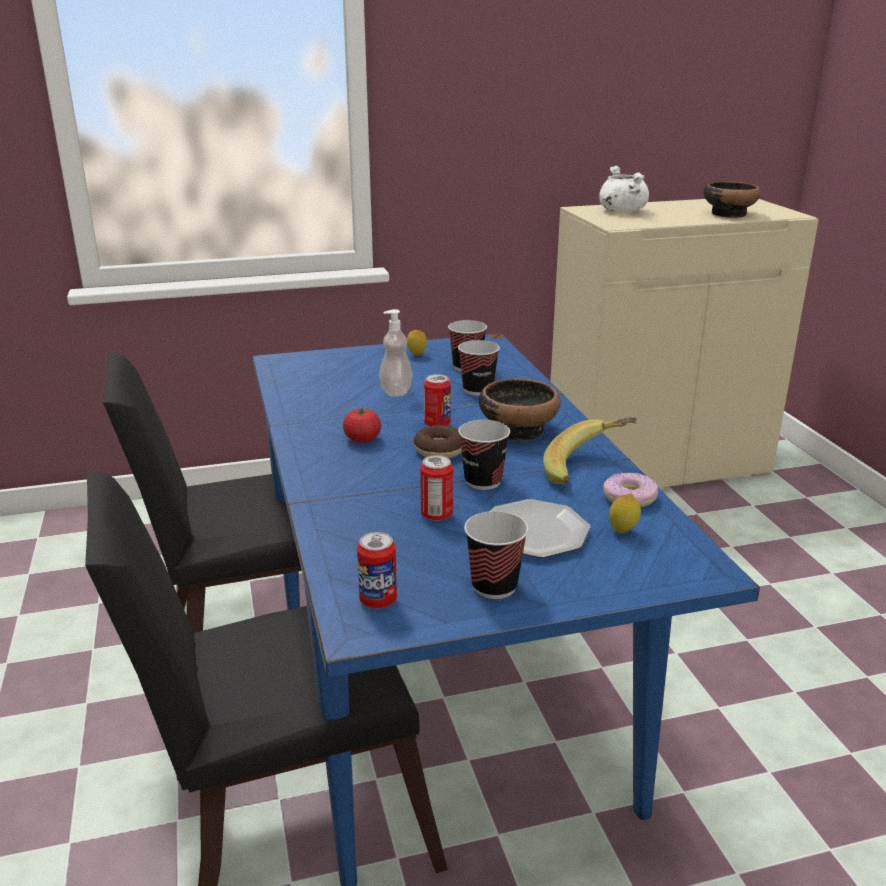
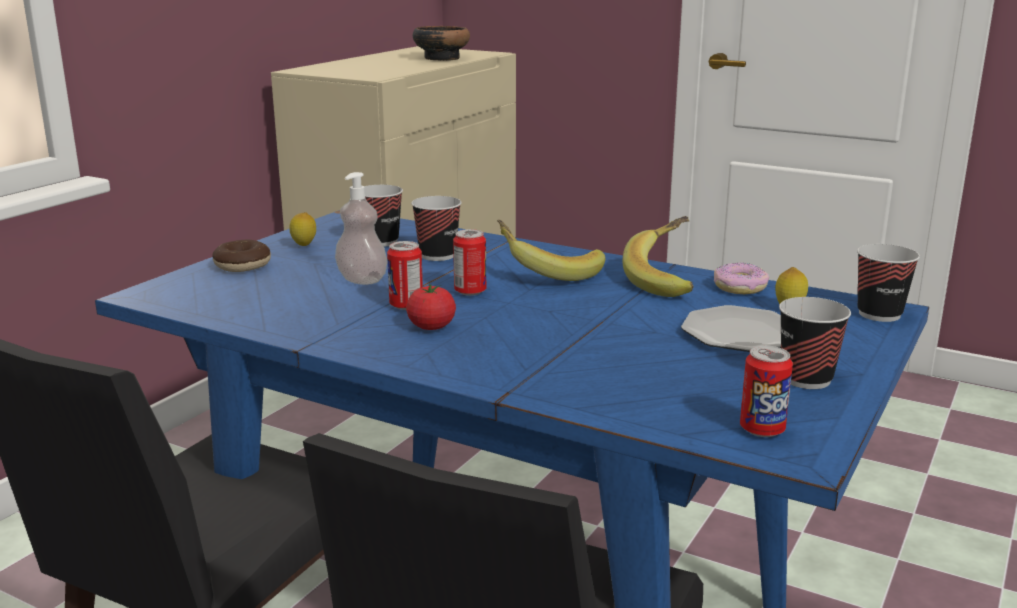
camera: 45 degrees left, 5 degrees down
donut [413,425,462,458] -> donut moved to [212,240,271,272]
can [420,455,453,521] -> can moved to [387,241,423,310]
cup [458,420,510,490] -> cup moved to [857,244,920,322]
bowl [479,378,561,441] -> banana [497,220,605,281]
white cooking pot [599,166,649,212] -> none

